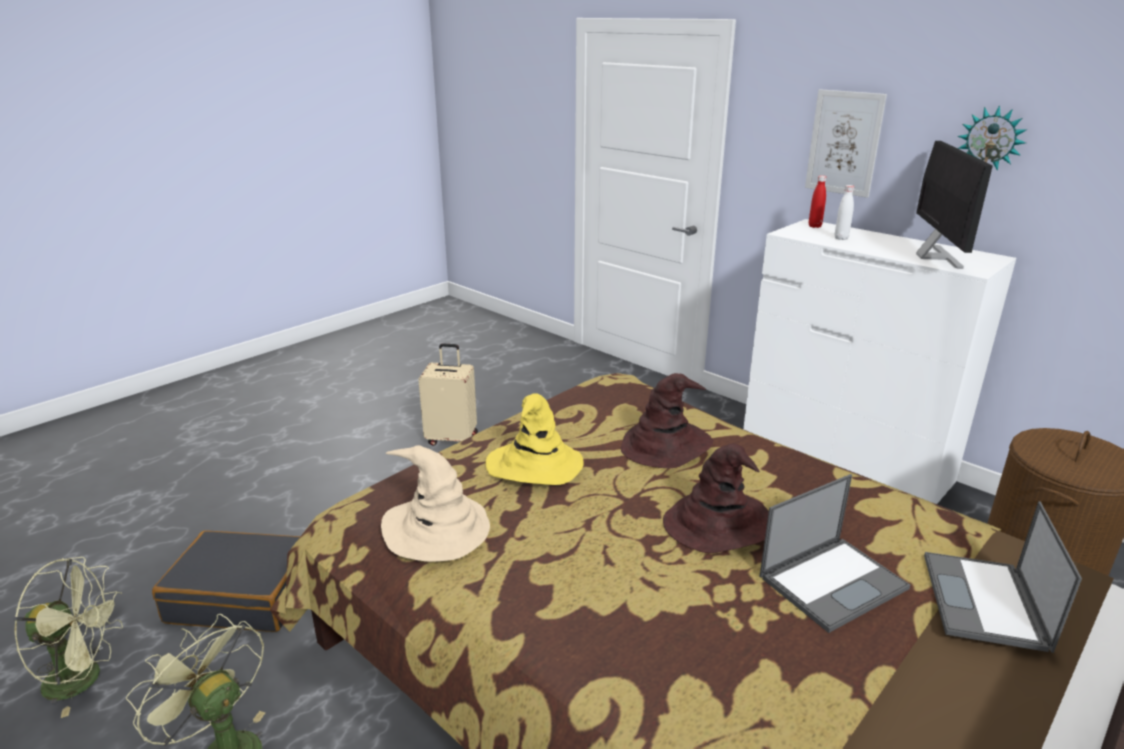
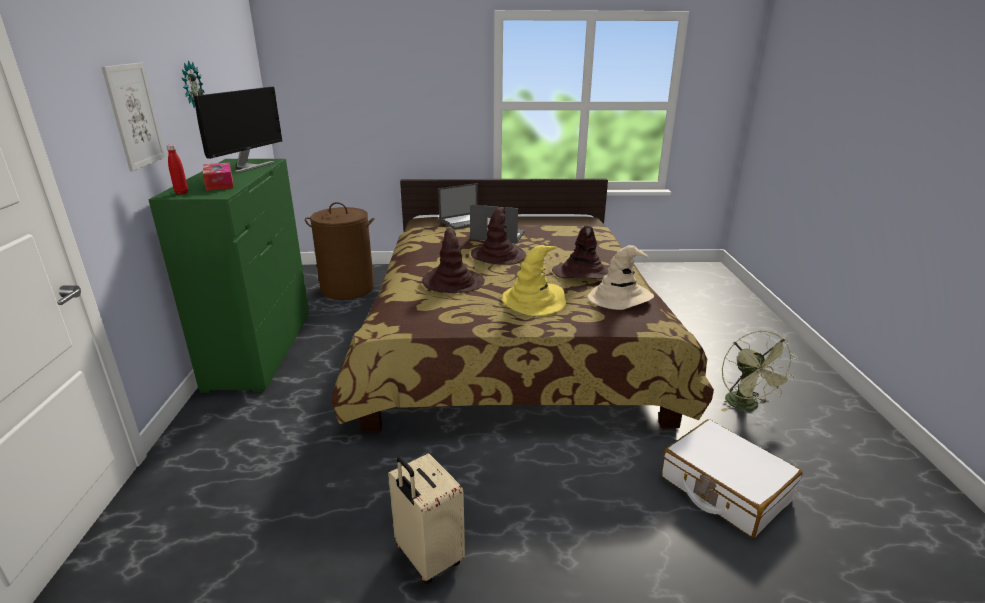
camera: 135 degrees left, 0 degrees up
green fan [13,557,123,718] -> none
black suitcase [152,530,300,632] -> white suitcase [661,419,803,538]
white dresser [743,219,1016,504] -> green dresser [148,159,309,393]
white bottle [834,185,854,240] -> tissue box [203,162,234,191]
monitor [916,141,993,269] -> monitor turned 150 degrees clockwise [194,87,282,173]
none -> brown hat [552,225,608,279]

